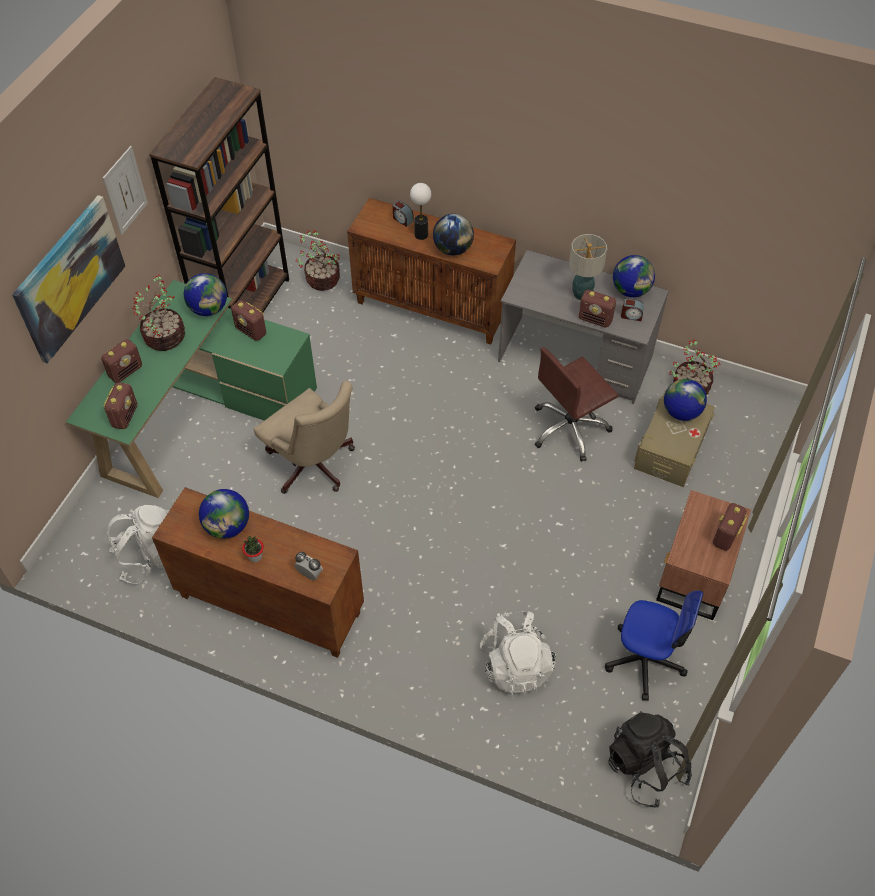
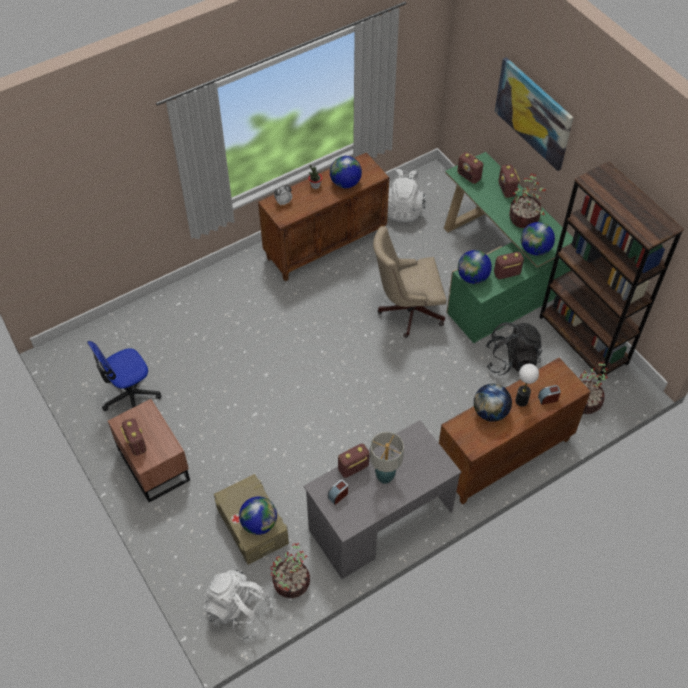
camera: 125 degrees right, 0 degrees up
picture [103,146,148,235] -> none
white backpack [480,611,556,695] -> white backpack moved to [204,570,273,639]
brown office chair [535,347,618,462] -> none
black backpack [608,711,692,808] -> black backpack moved to [486,322,542,375]
globe [613,255,655,297] -> globe moved to [458,250,492,284]

